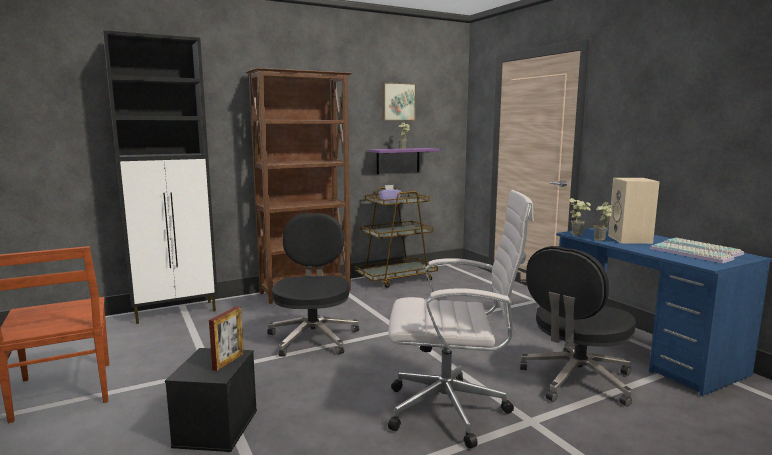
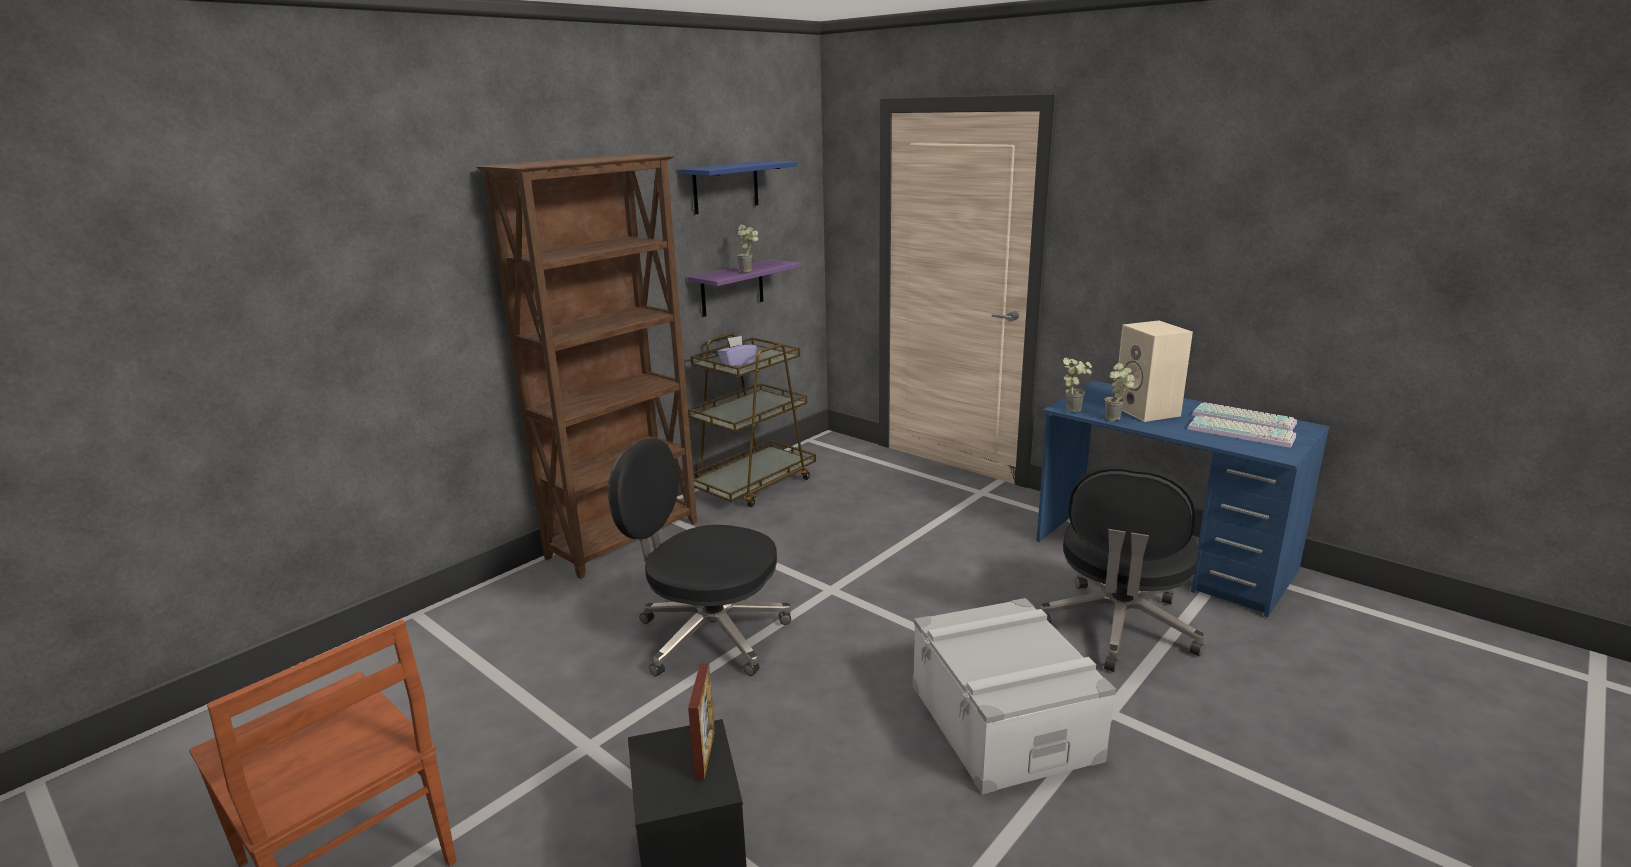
camera: 20 degrees left, 10 degrees up
black cabinet [103,30,218,324] -> none
black office chair [267,213,359,357] -> black office chair turned 45 degrees counterclockwise [608,439,791,677]
picture [382,82,416,121] -> blue shelf [679,161,797,214]
white office chair [388,190,534,449] -> grey storage box [913,598,1116,794]

